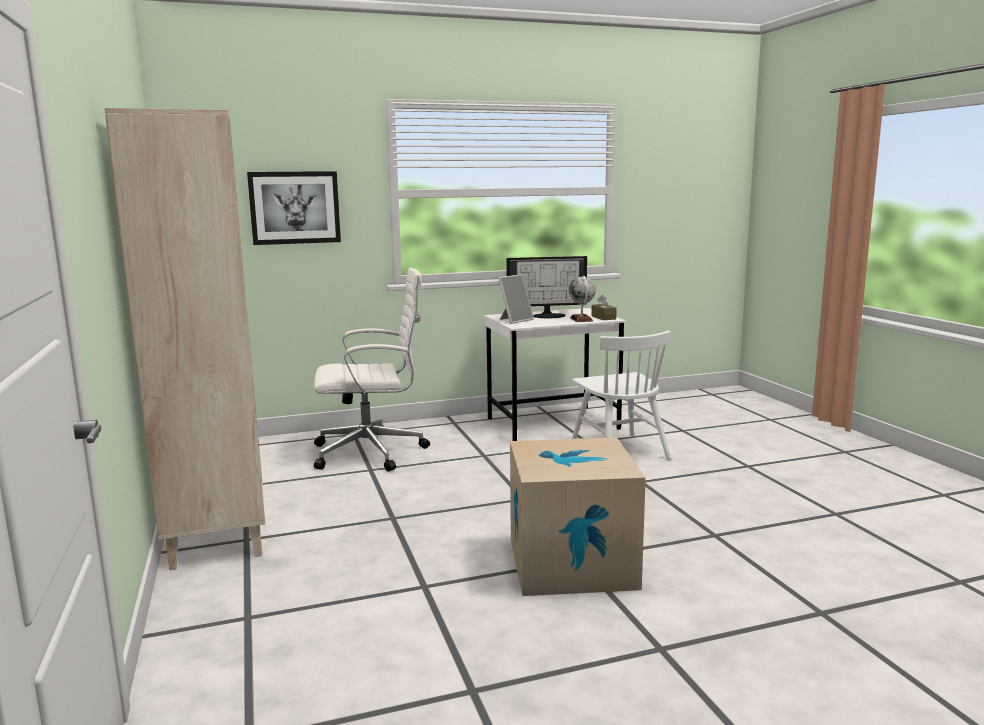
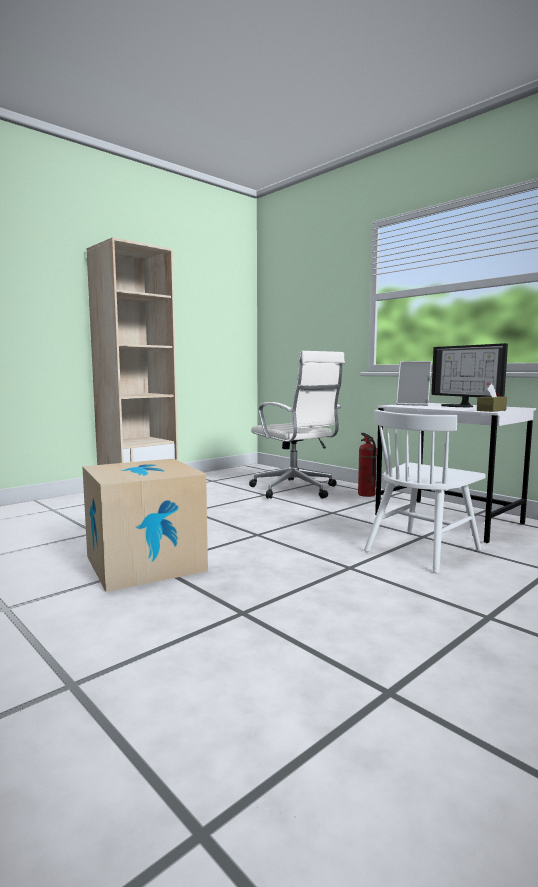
camera: 65 degrees right, 5 degrees down
picture [247,171,341,245] -> none
globe [569,276,596,322] -> none
none -> fire extinguisher [358,433,377,497]

